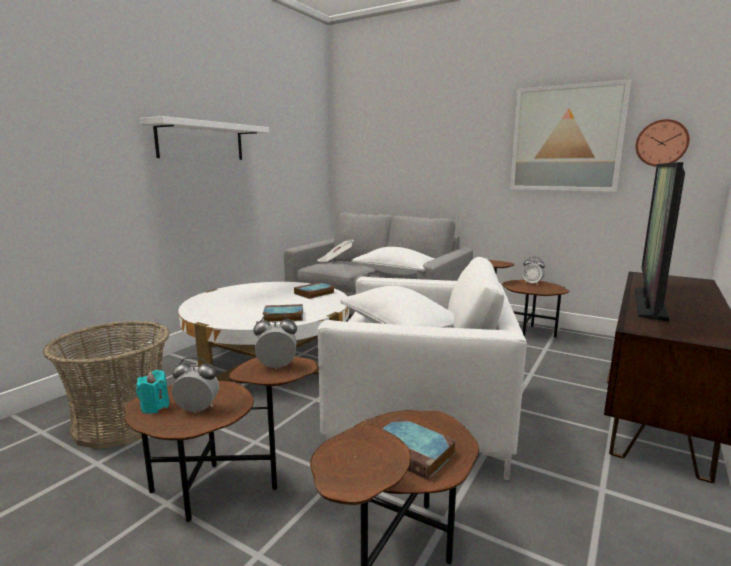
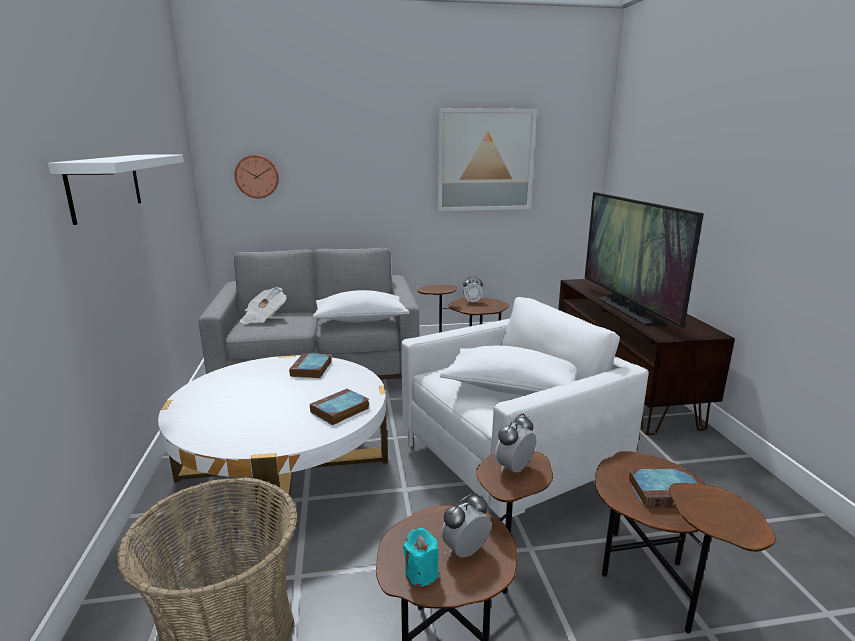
camera: 40 degrees left, 5 degrees up
wall clock [636,119,690,167] -> wall clock moved to [235,155,279,198]

